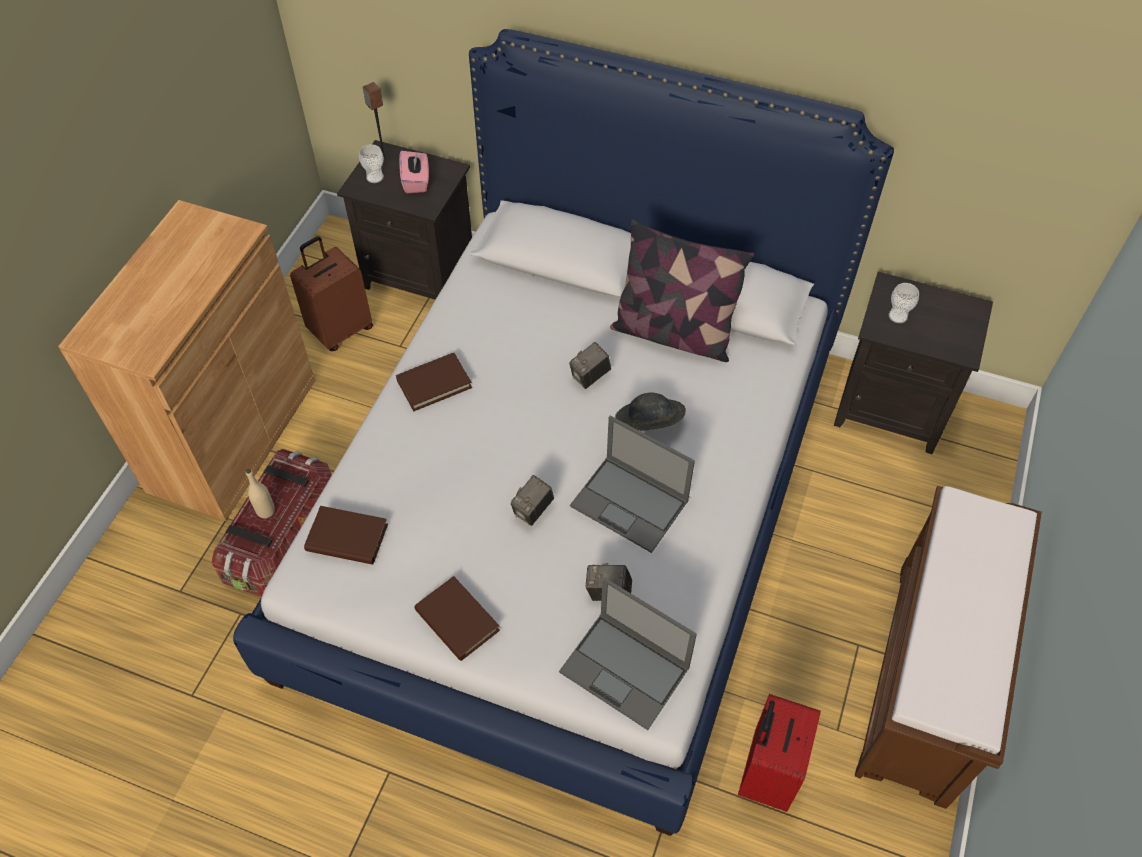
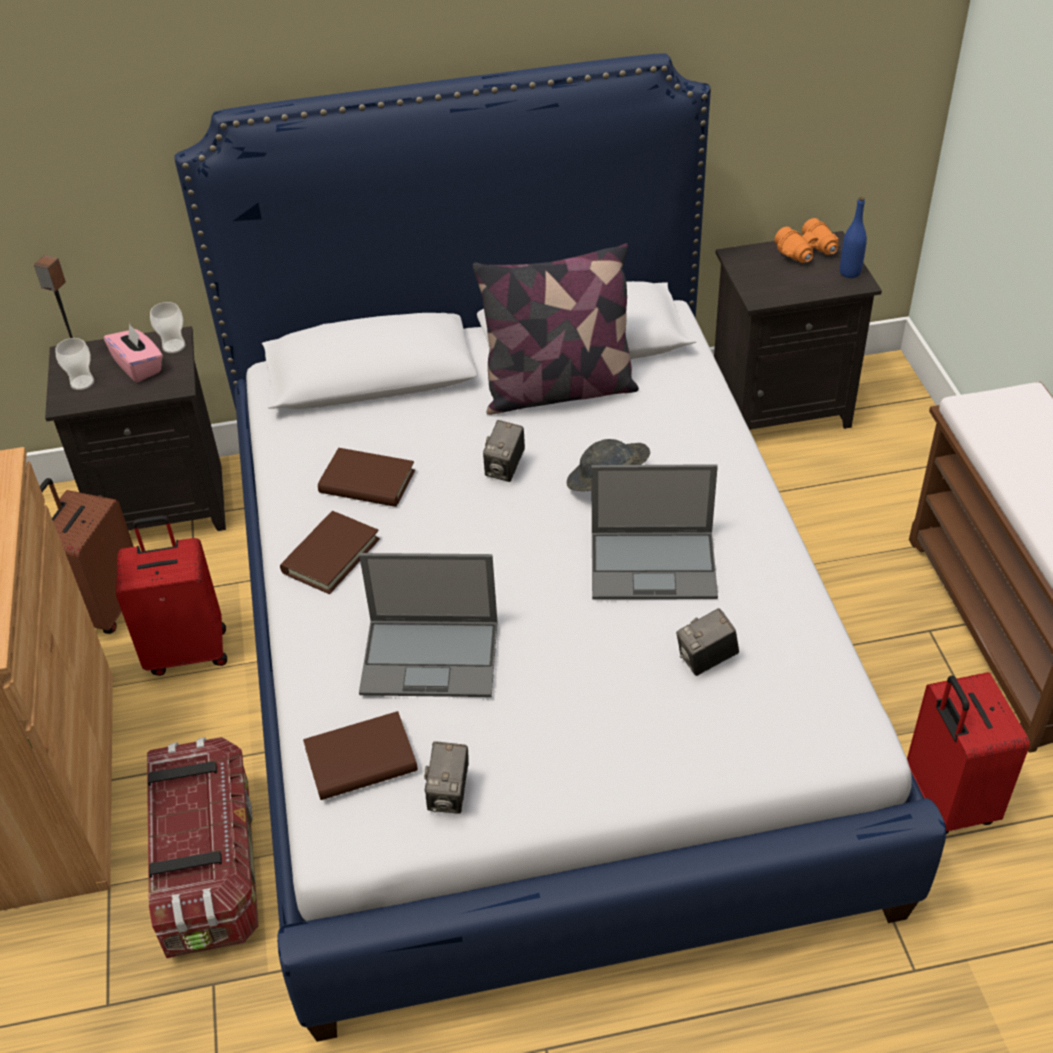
camera: 30 degrees left, 10 degrees down
beige bottle [246,469,275,519] -> none
brown book [414,576,500,661] -> brown book moved to [318,448,415,507]
camera [511,475,554,526] -> camera moved to [424,741,469,814]
laptop [559,577,697,730] -> laptop moved to [359,553,498,697]
cup [889,283,919,323] -> cup moved to [150,302,185,353]
none -> red suitcase [116,515,227,676]
none -> orange binoculars [775,218,839,263]
none -> blue bottle [840,197,867,278]

